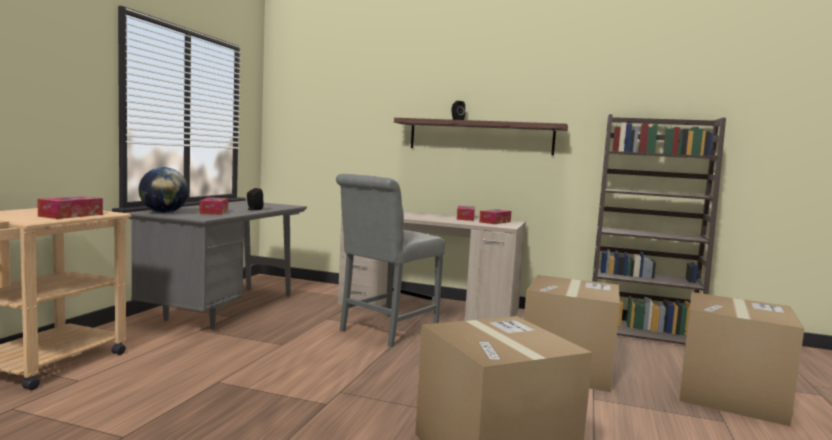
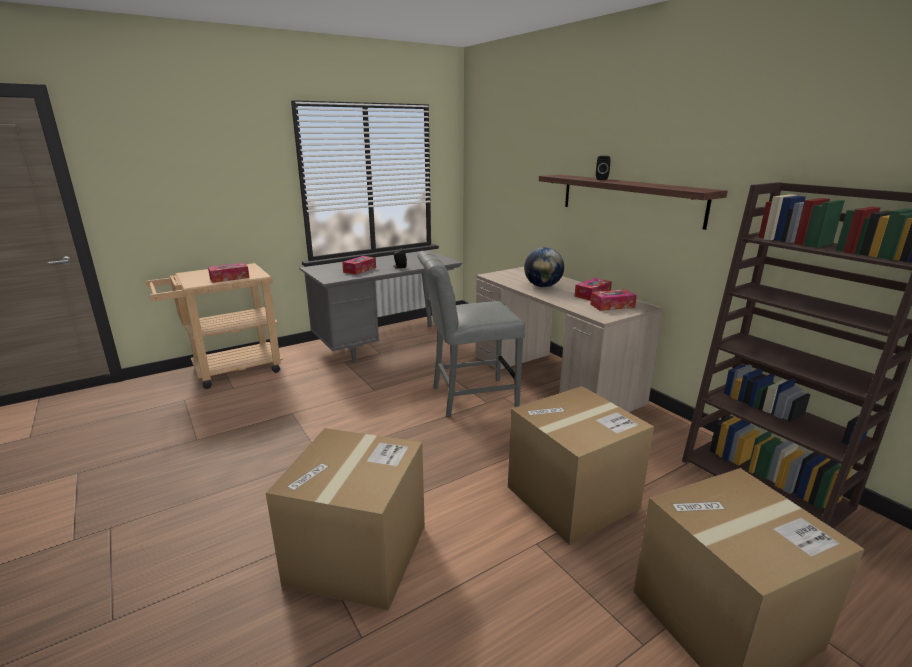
camera: 40 degrees right, 15 degrees up
globe [139,167,189,213] -> globe moved to [524,247,564,287]

